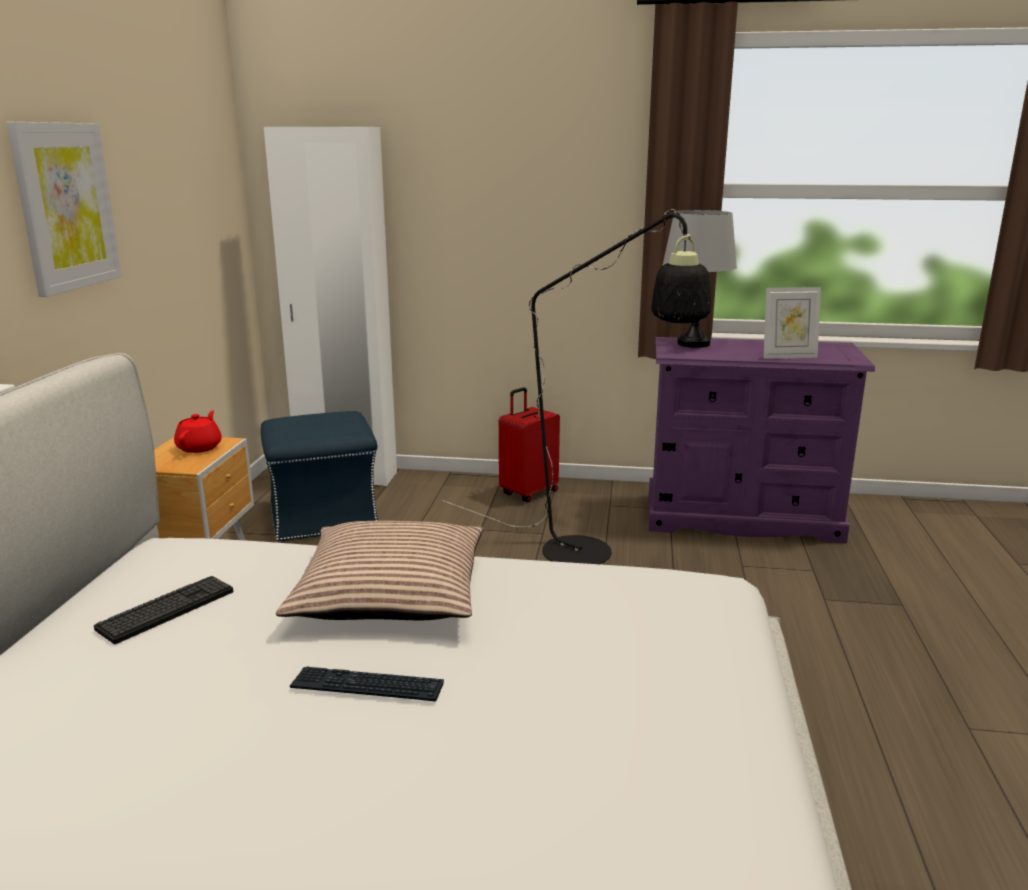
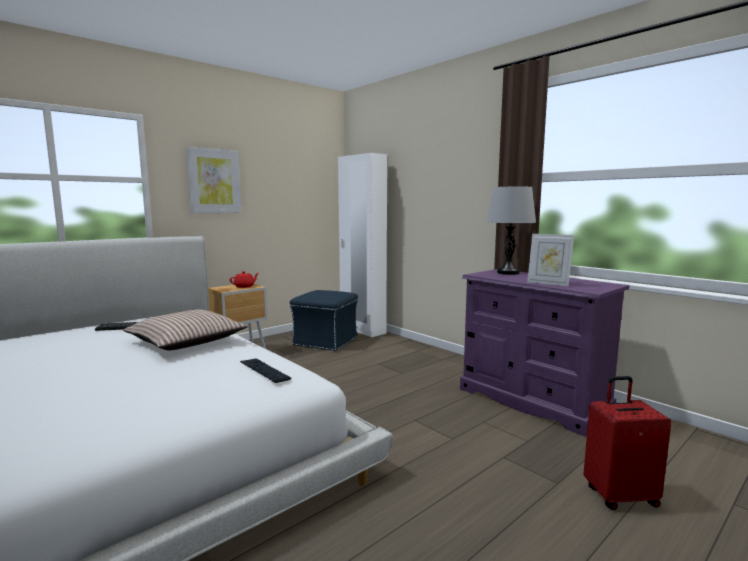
camera: 40 degrees right, 10 degrees down
keyboard [290,666,444,702] -> keyboard moved to [240,358,291,383]
black floor lamp [442,209,711,564] -> none
red suitcase [499,387,560,502] -> red suitcase moved to [584,376,671,510]

